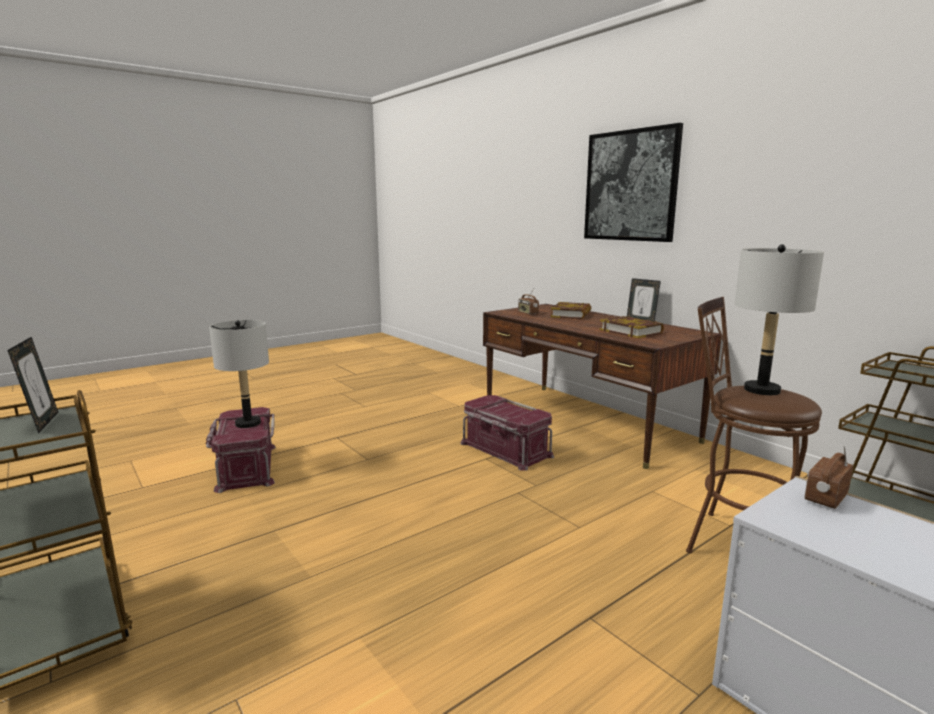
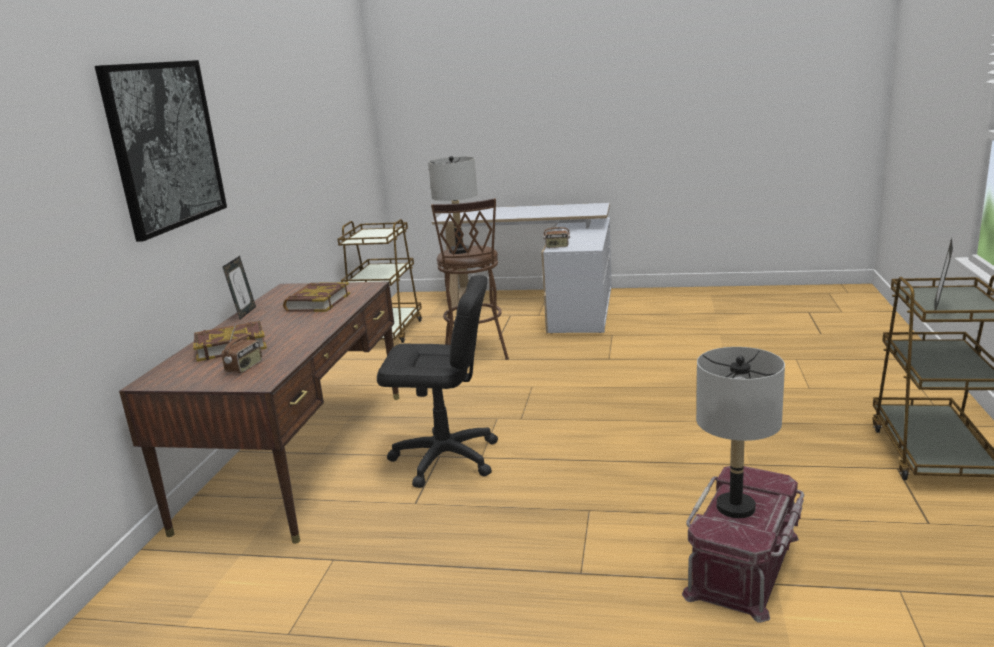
camera: 130 degrees left, 5 degrees up
red storage box [461,395,554,471] -> black office chair [377,275,498,488]

